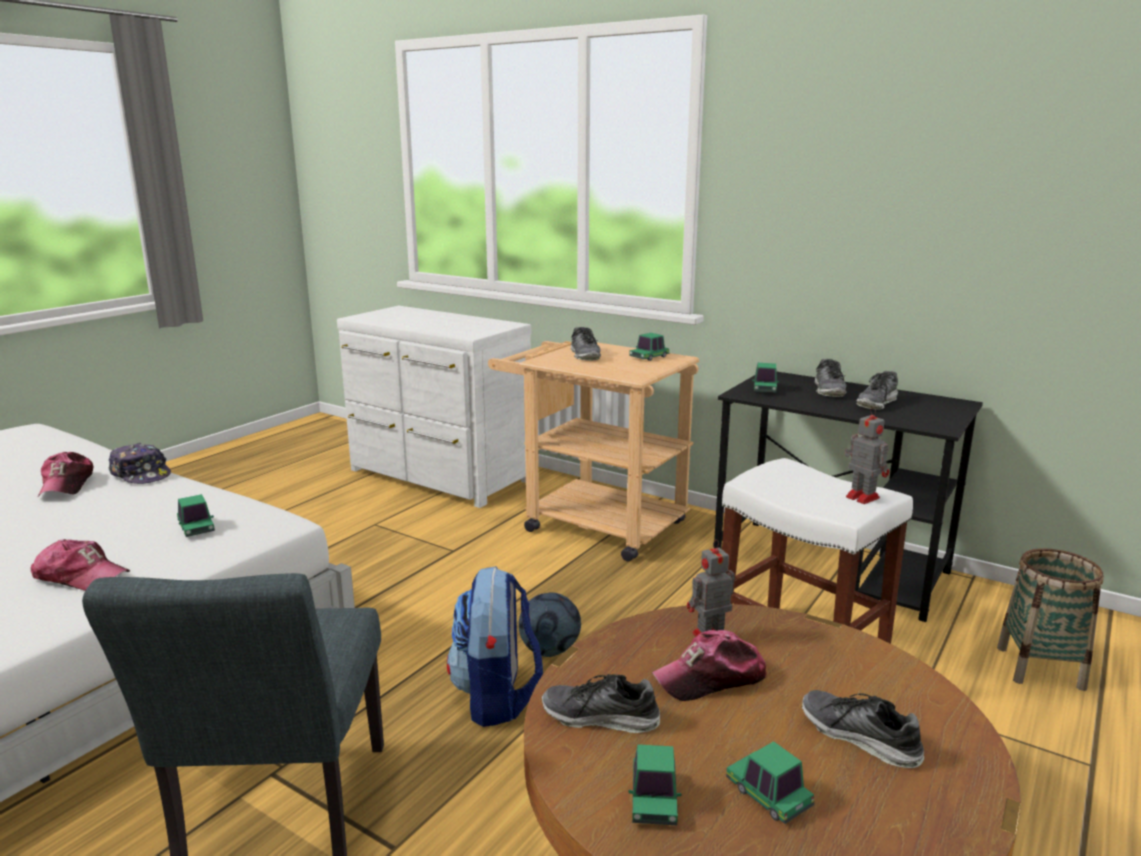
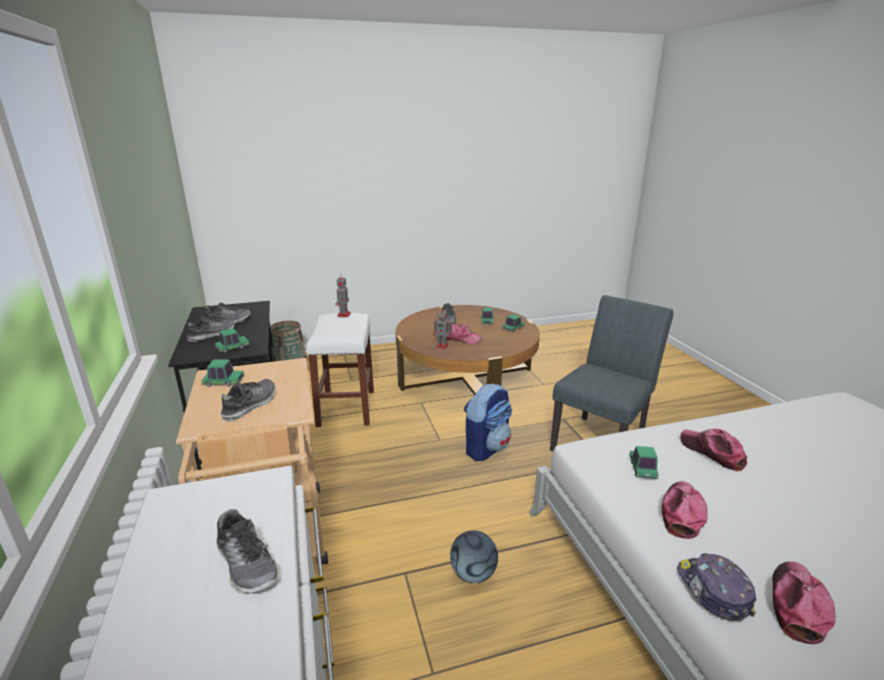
camera: 140 degrees left, 5 degrees up
football [519,592,581,657] -> football moved to [450,530,498,583]
shoe [542,674,660,733] -> shoe moved to [216,509,279,594]
none -> cap [662,481,708,539]

